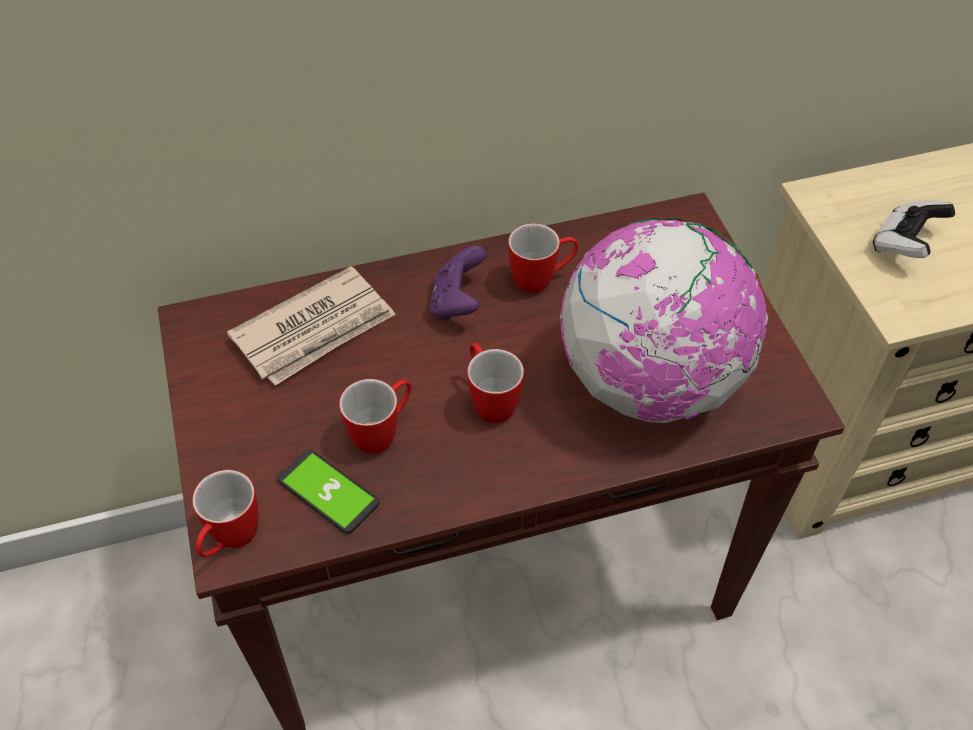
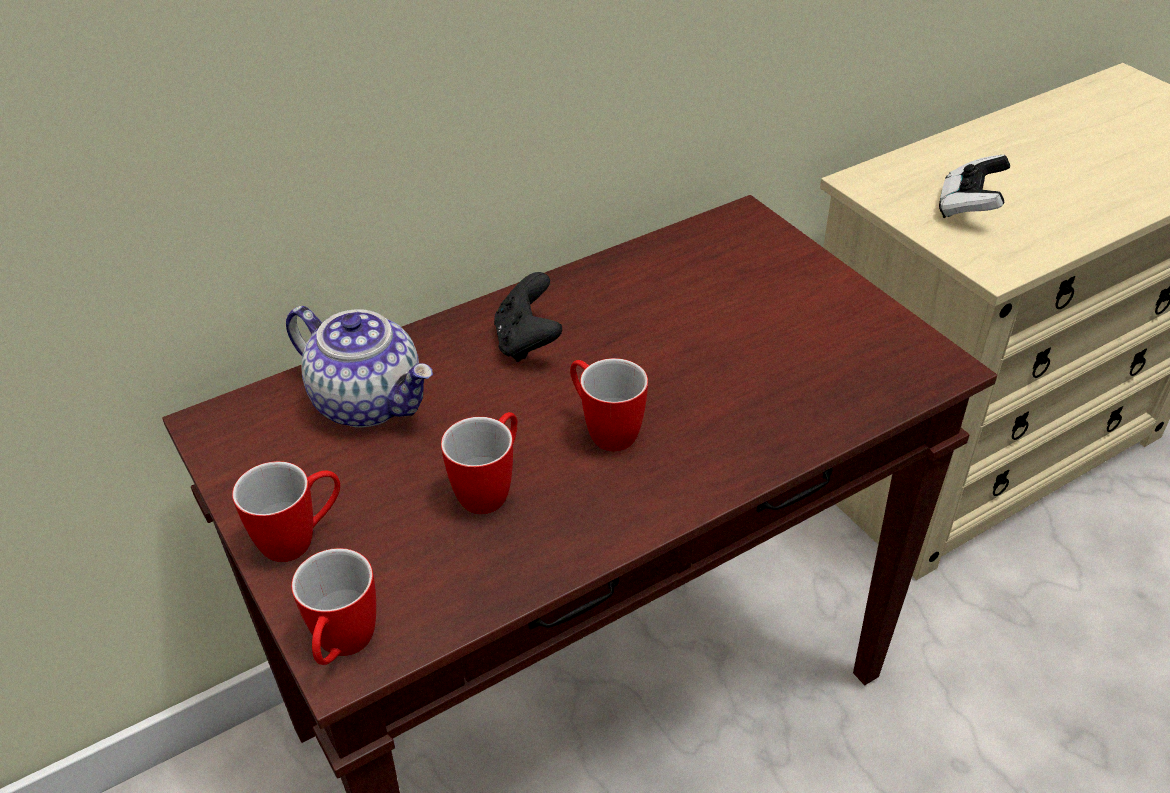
camera: 15 degrees left, 10 degrees down
newspaper [227,266,395,386] -> teapot [286,306,433,427]
phone [277,450,379,534] -> none
purple game controller [430,246,487,320] -> black game controller [494,272,562,362]
mug [508,223,579,293] -> mug moved to [232,461,340,562]
globe [560,218,768,423] -> none

